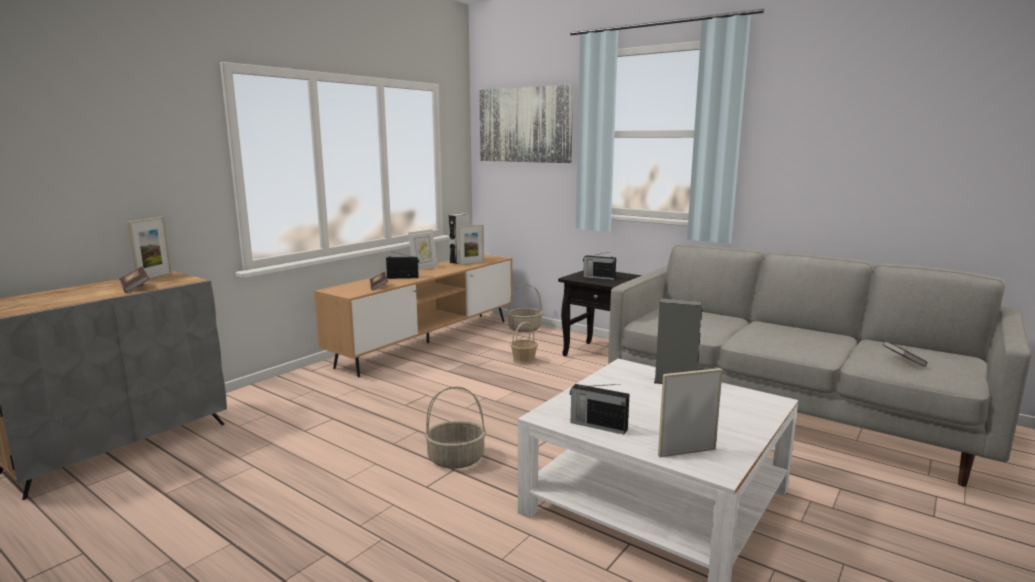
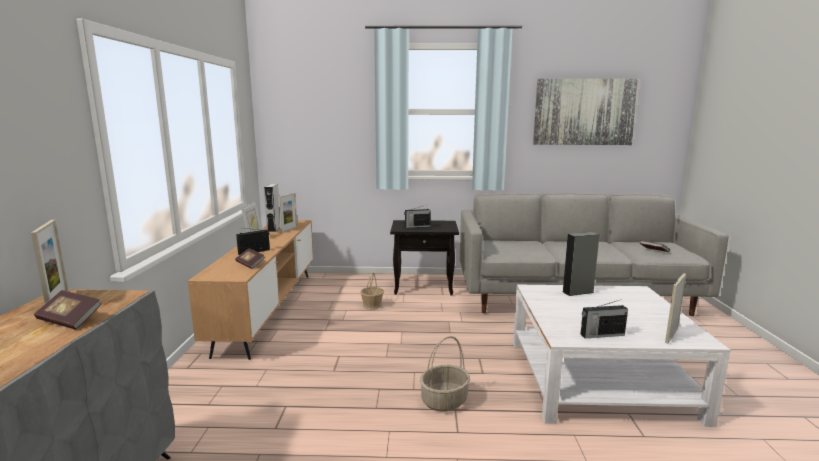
camera: 35 degrees left, 0 degrees up
picture [479,84,573,163] -> picture moved to [533,79,639,145]
basket [507,284,543,332] -> none

